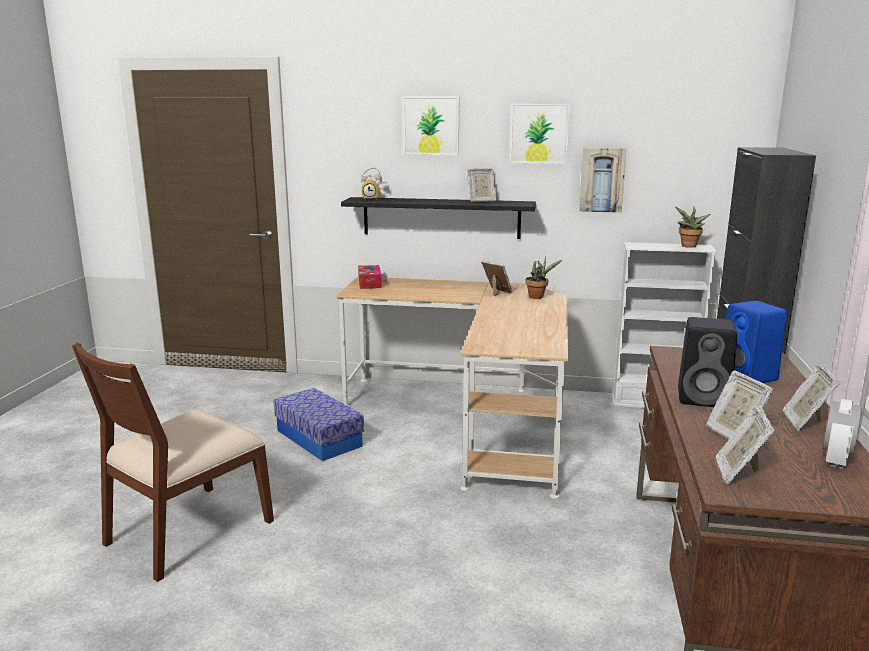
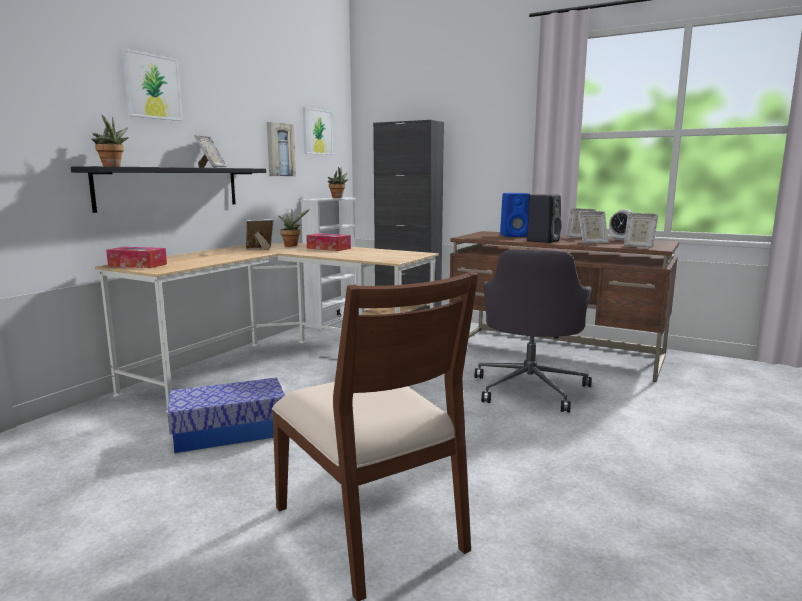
camera: 70 degrees left, 5 degrees down
alarm clock [361,168,382,200] -> potted plant [91,115,129,167]
picture [509,104,570,164] -> picture moved to [303,107,333,155]
none -> tissue box [306,233,351,251]
none -> grey office chair [475,249,592,413]

